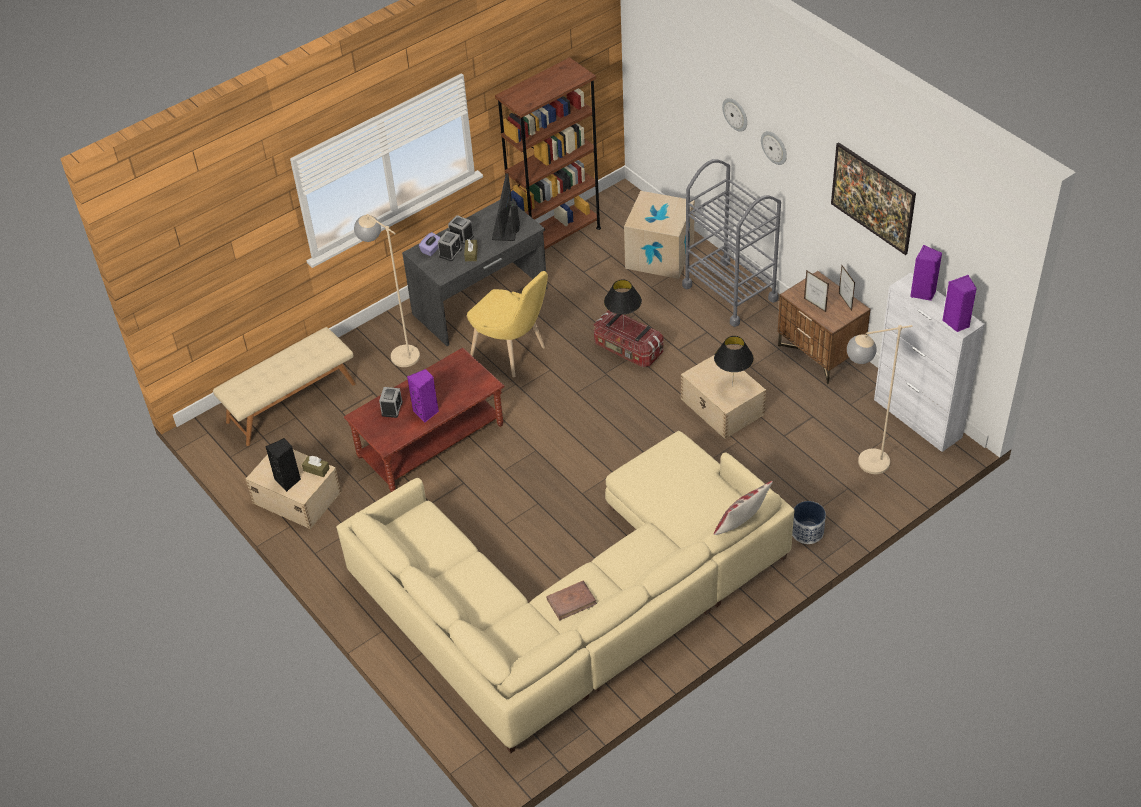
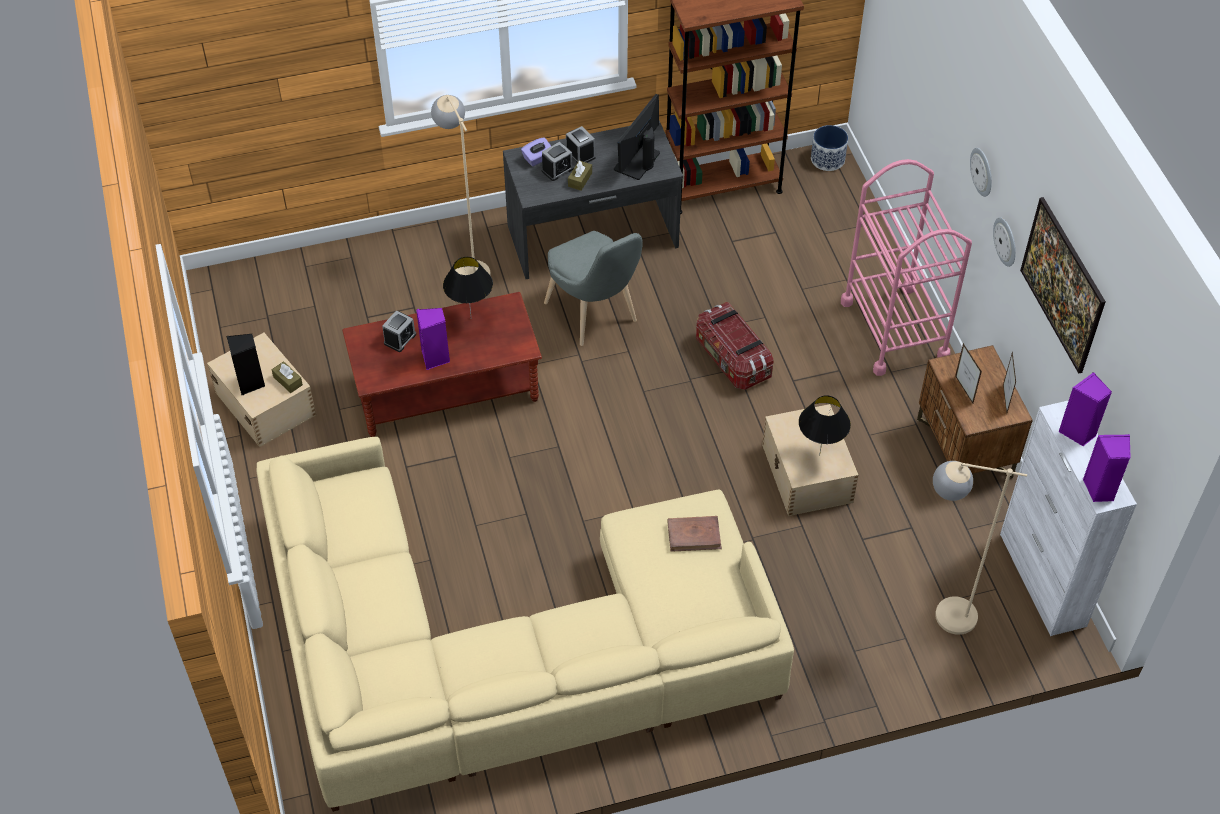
camera: 20 degrees right, 5 degrees up
beige bench [213,327,356,446] -> none
yellow chair [467,271,548,378] -> grey chair [544,231,643,346]
brown book [546,580,597,621] -> brown book moved to [668,516,722,552]
black table lamp [604,279,642,329] -> black table lamp moved to [443,257,493,315]
cardboard box [624,191,695,279] -> none
grey cart [682,159,781,327] -> pink cart [841,159,972,376]
pillow [714,481,773,535] -> none
wall clock [722,98,747,132] -> wall clock moved to [993,217,1016,267]
planter [792,501,826,544] -> planter moved to [811,125,848,171]

